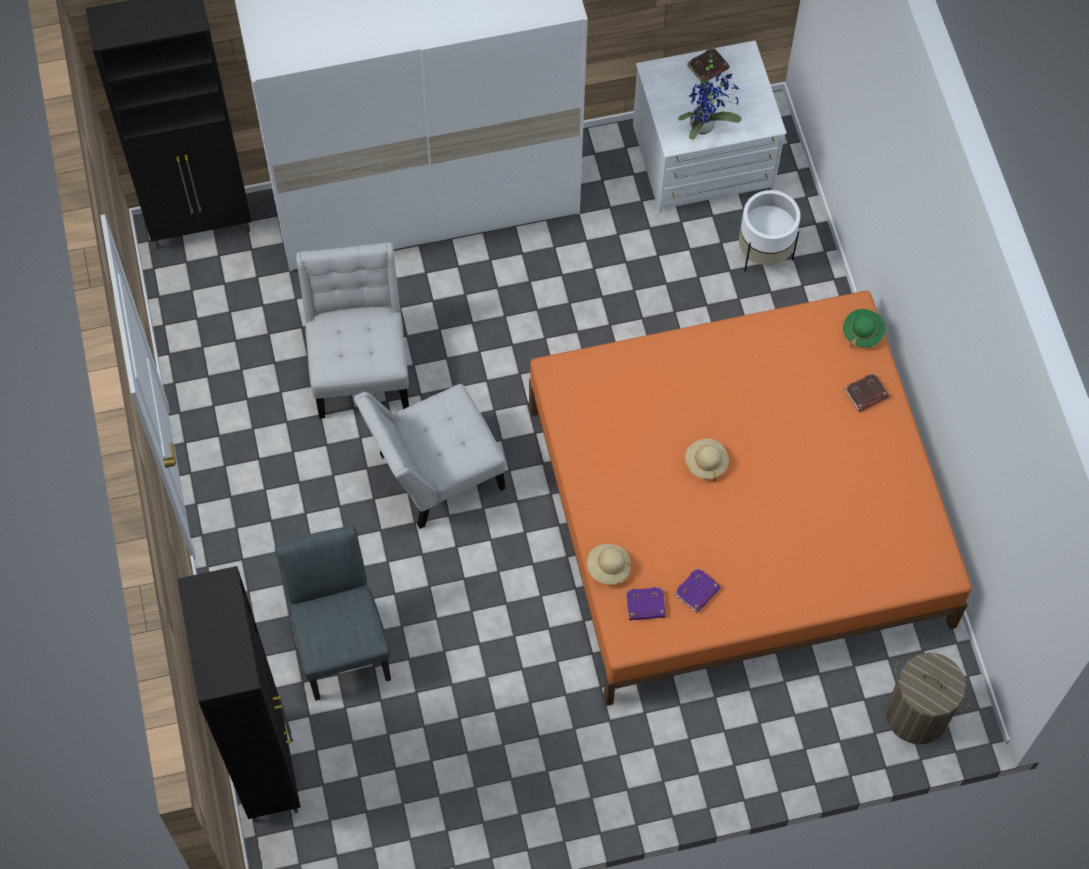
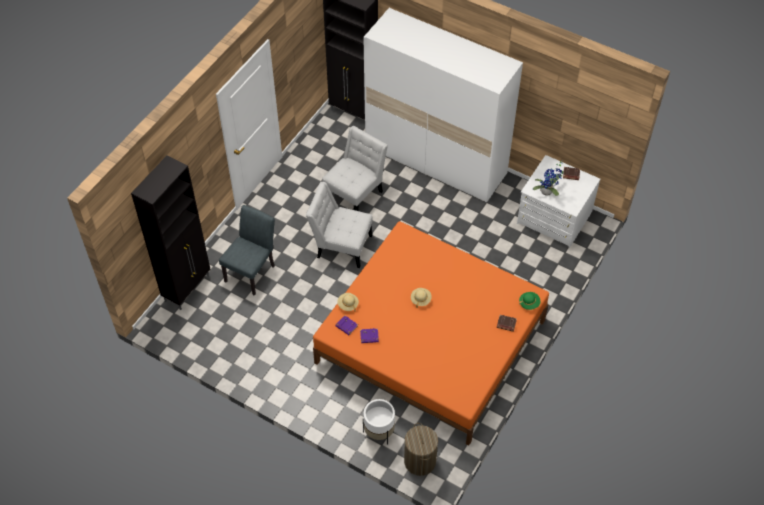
camera: 45 degrees right, 10 degrees down
white planter [739,190,800,272] -> white planter moved to [363,399,395,445]

